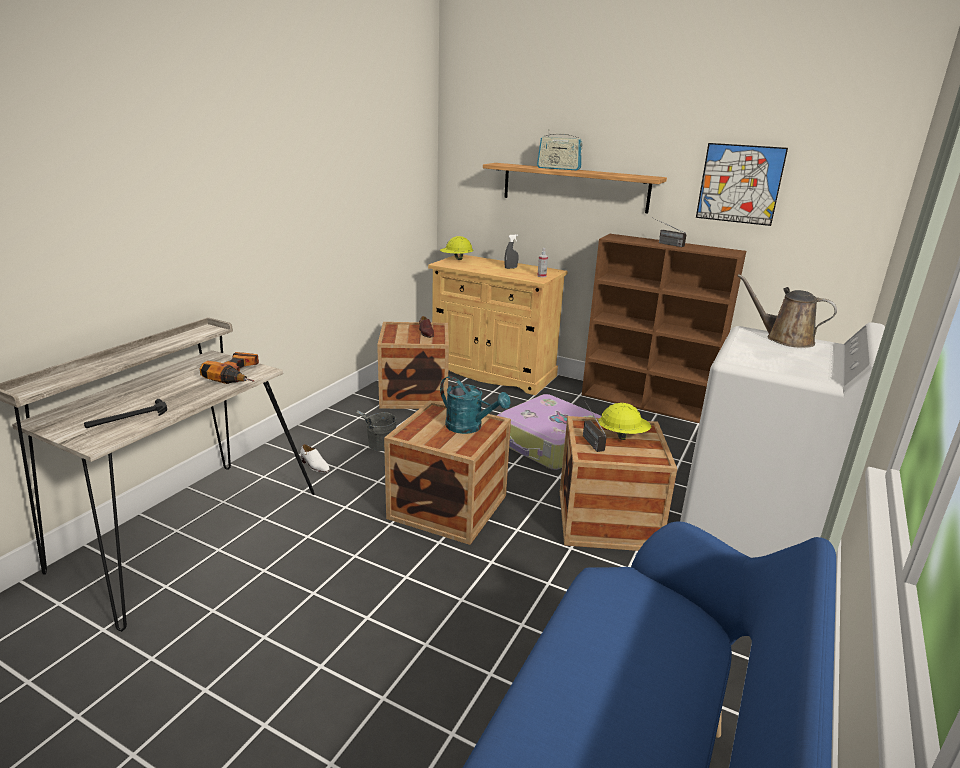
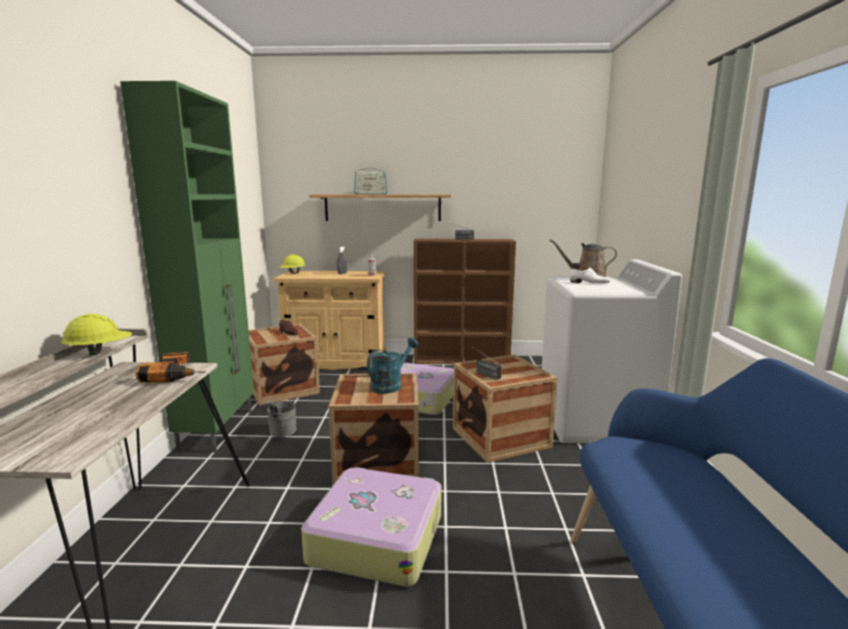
camera: 25 degrees left, 10 degrees down
hammer [84,399,167,428] -> none
white shoe [300,444,330,473] -> white shoe moved to [570,267,610,284]
turquoise watering can [440,376,511,434] -> turquoise watering can turned 60 degrees counterclockwise [367,337,419,394]
yellow hard hat [598,403,651,440] -> yellow hard hat moved to [61,314,132,355]
picture [696,143,788,226] -> none
none -> green cabinet [120,81,254,453]
none -> suitcase [301,467,442,587]

